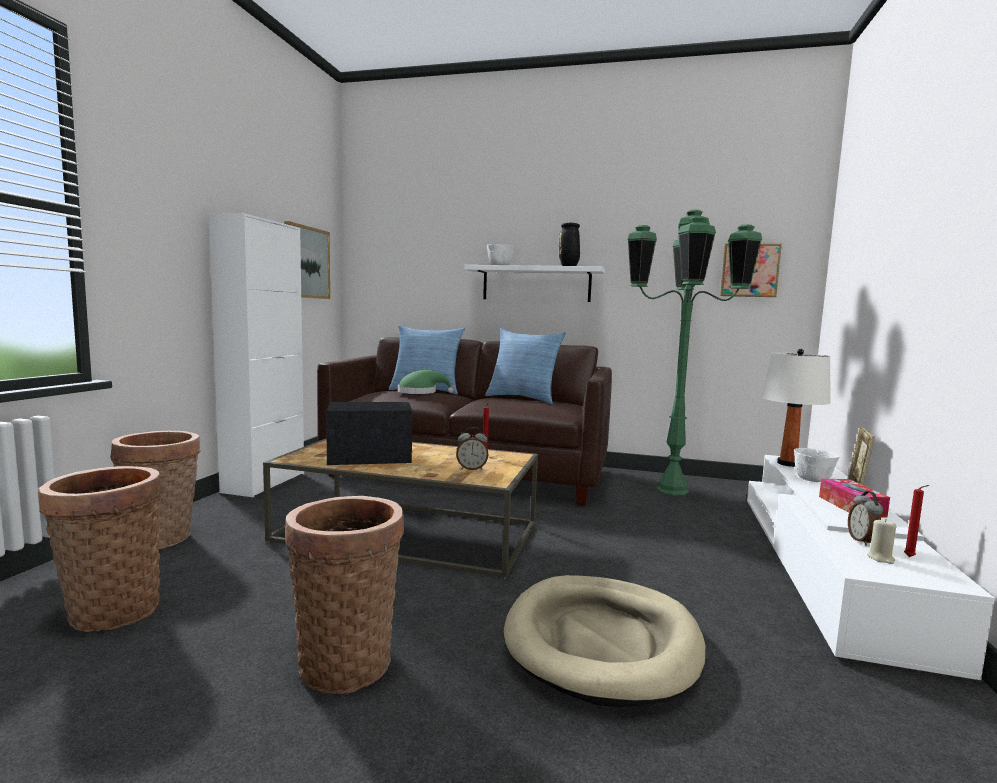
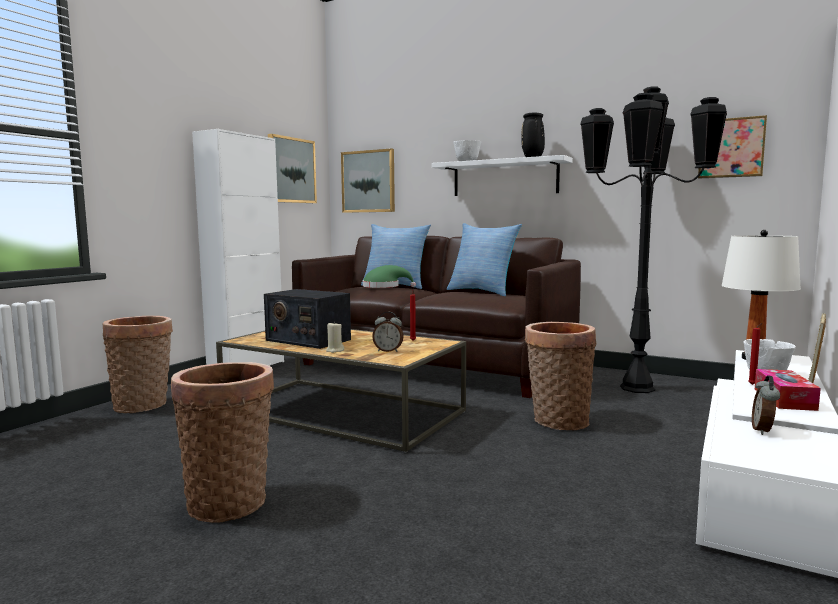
camera: 15 degrees right, 0 degrees up
basket [38,466,162,632] -> basket moved to [525,322,596,430]
radio [326,402,413,465] -> radio turned 150 degrees counterclockwise [264,289,351,349]
beige dog bed [504,575,705,707] -> none
green floor lamp [628,210,762,495] -> black floor lamp [580,86,727,393]
beige candle [867,519,896,564] -> beige candle moved to [326,322,344,353]
red candle [904,485,929,557] -> red candle moved to [748,323,762,385]
none -> picture [341,148,395,213]

